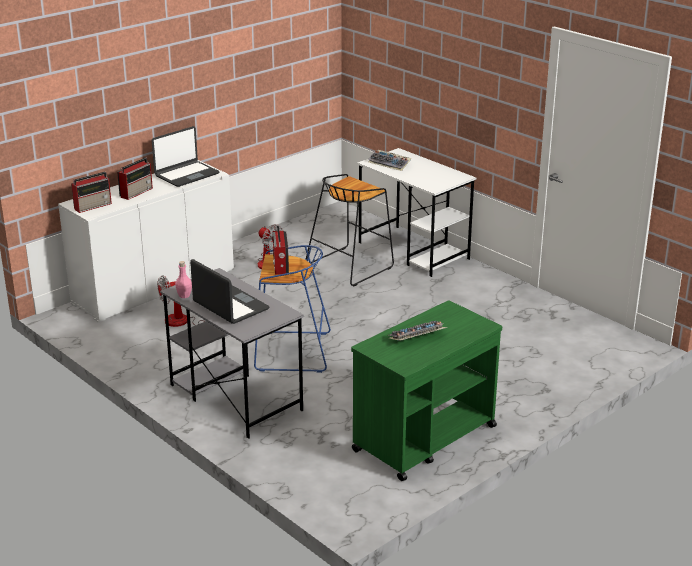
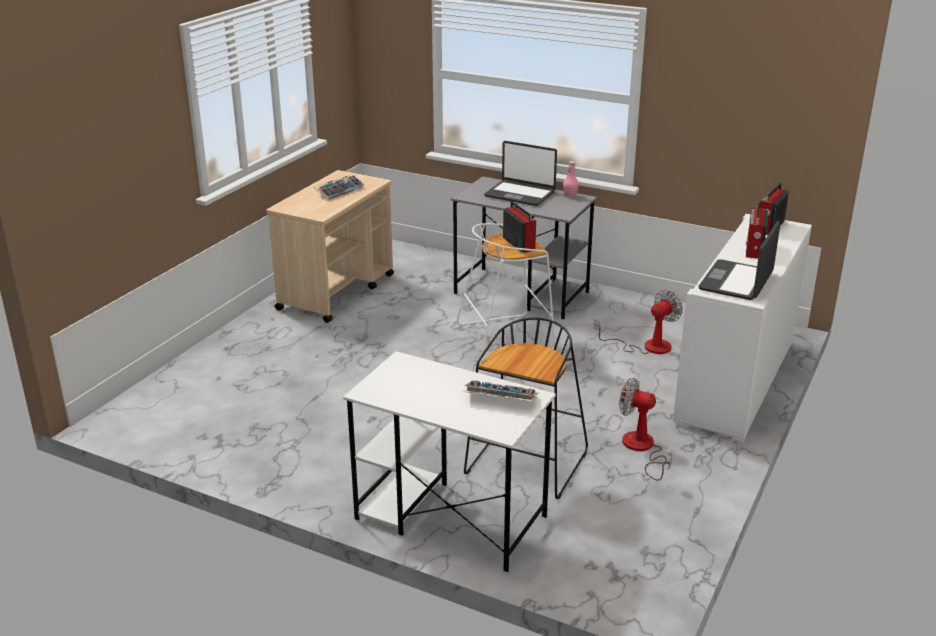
camera: 160 degrees right, 0 degrees up
blue stool [254,245,331,373] -> white stool [456,223,555,362]
green cart [351,300,502,481] -> beige cart [266,170,394,323]

